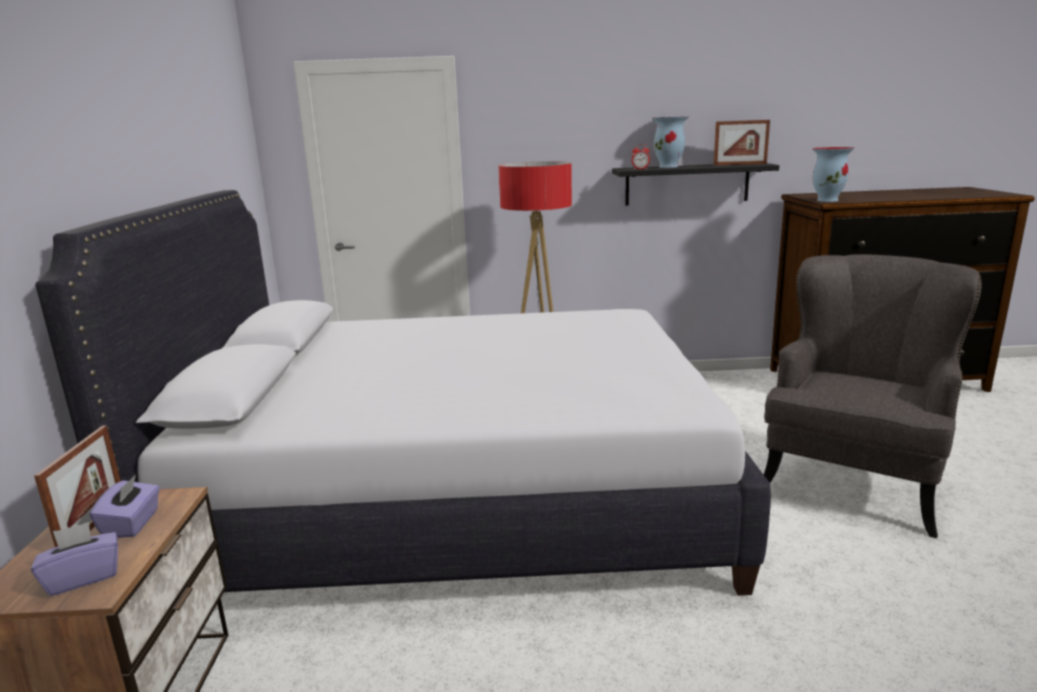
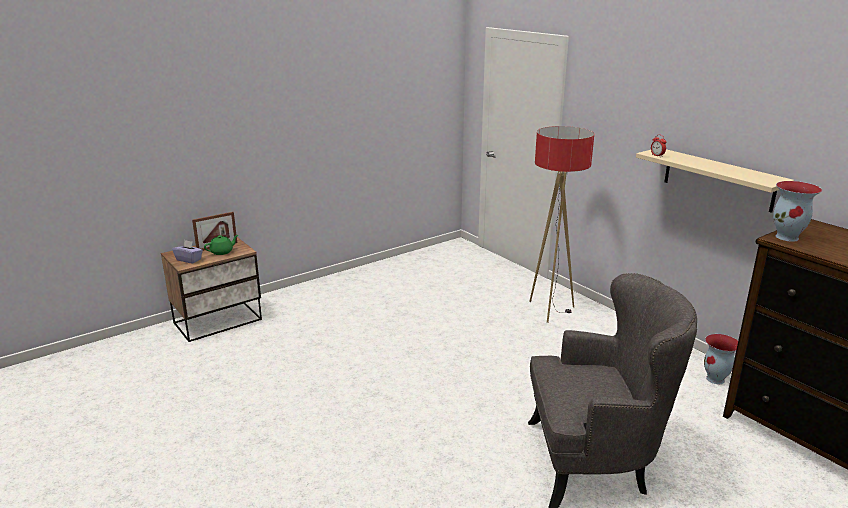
camera: 55 degrees right, 5 degrees up
white bed [35,190,771,596] -> none
purple tissue box [90,475,160,538] -> green teapot [204,235,238,255]
black shelf [612,163,779,206] -> beige shelf [636,149,794,213]
vase [652,116,689,168] -> vase moved to [704,334,738,384]
picture frame [714,120,770,165] -> none

